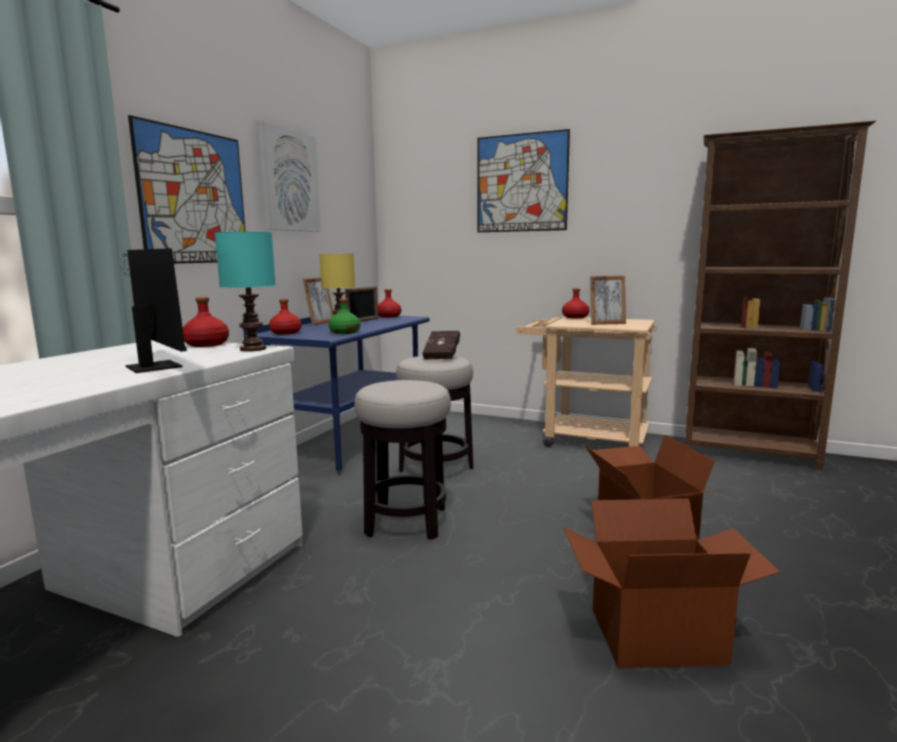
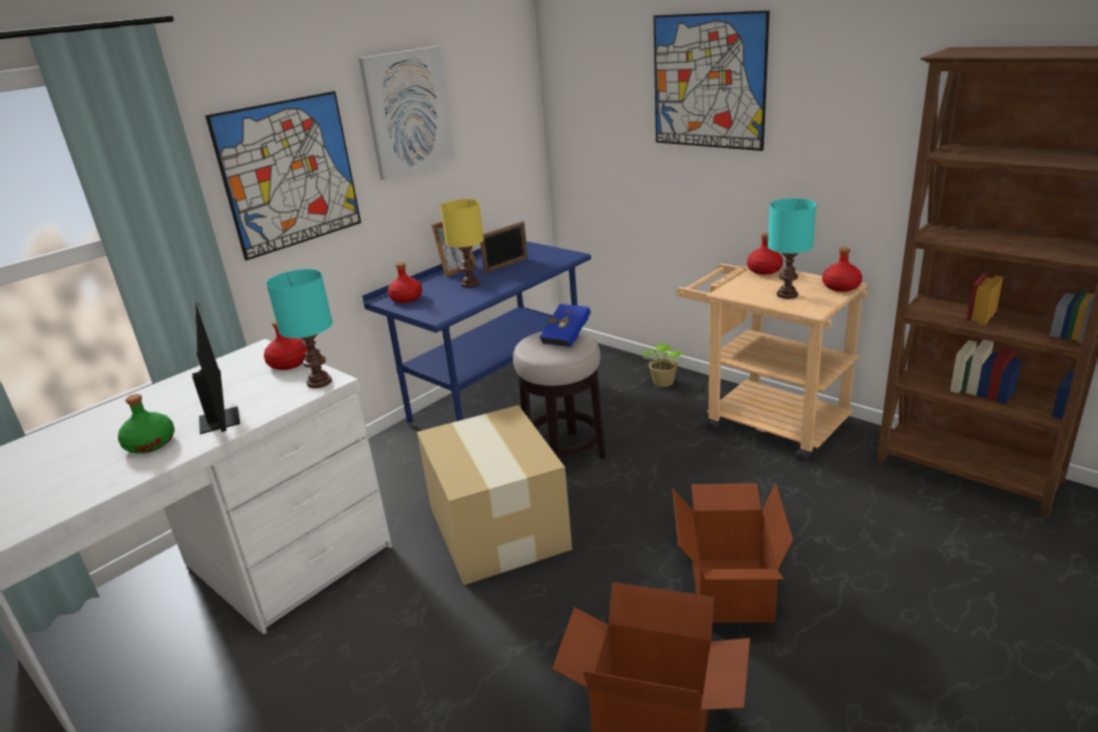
camera: 20 degrees right, 15 degrees up
green bottle [329,298,361,334] -> green bottle moved to [118,394,175,453]
stool [354,380,451,540] -> cardboard box [417,405,572,585]
red bottle [378,289,401,318] -> red bottle moved to [822,247,862,292]
red book [422,331,460,360] -> blue book [539,304,591,347]
picture frame [590,276,626,325] -> turquoise table lamp [768,198,817,299]
none -> potted plant [639,343,684,387]

